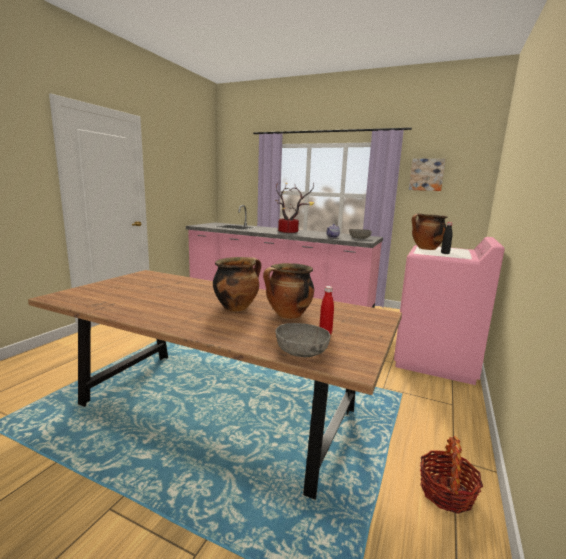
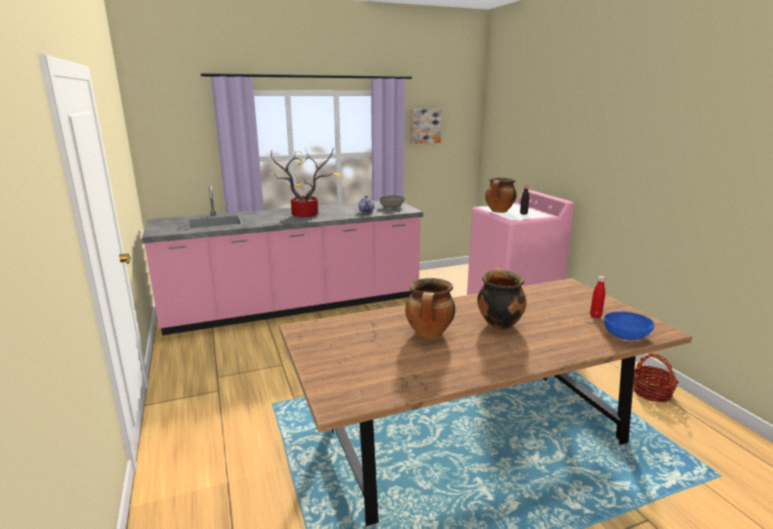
camera: 45 degrees left, 5 degrees up
cooking pot [263,263,314,319] -> cooking pot moved to [405,278,455,339]
grey bowl [276,323,330,357] -> blue bowl [604,311,655,340]

